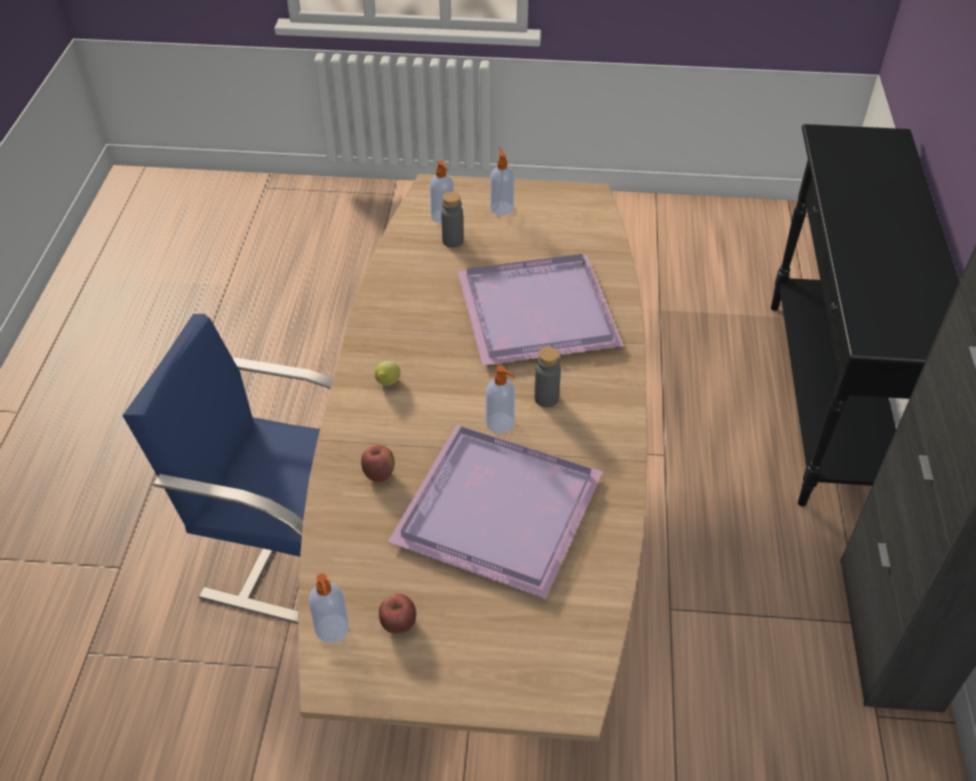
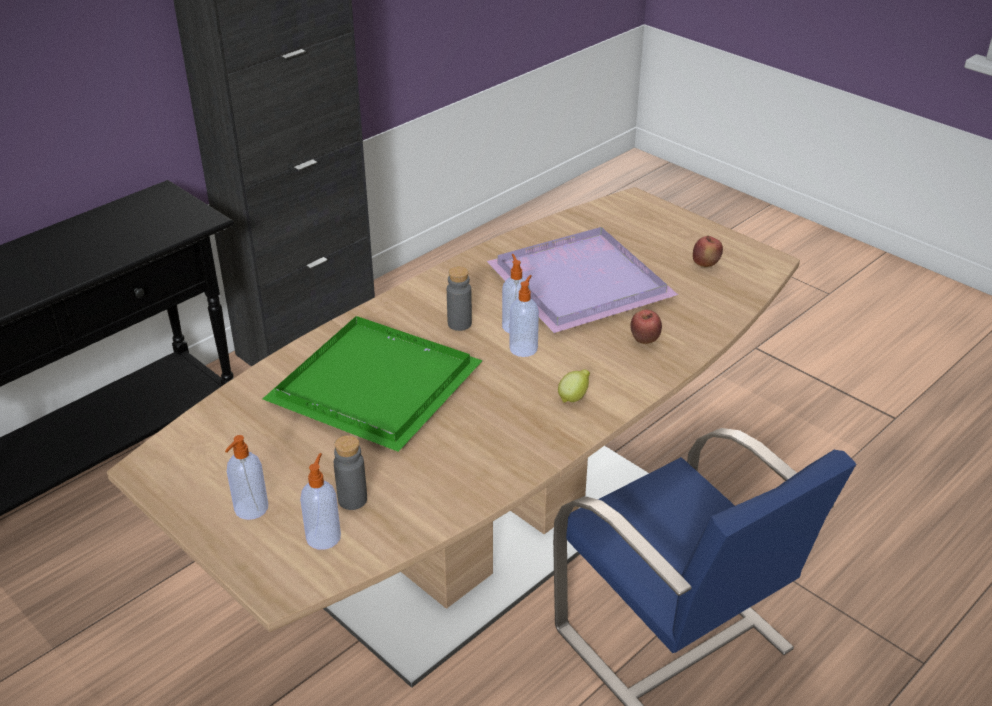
camera: 140 degrees left, 10 degrees down
soap dispenser [309,573,349,643] -> soap dispenser moved to [509,275,539,357]
purple tray [457,254,624,366] -> green tray [263,316,483,452]

